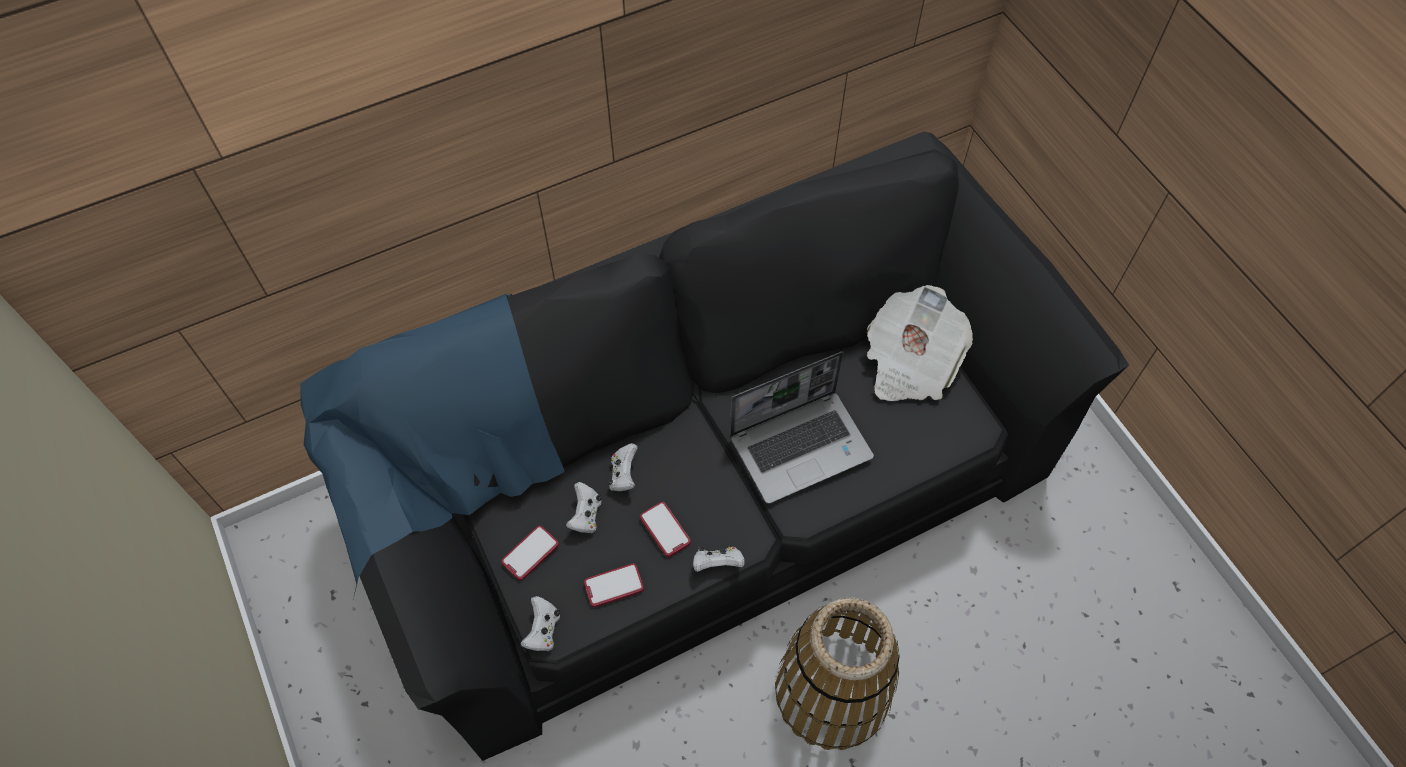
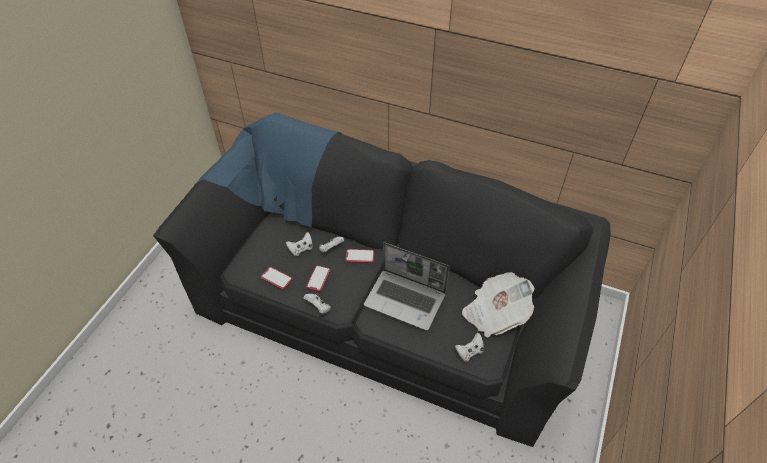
camera: 50 degrees right, 10 degrees down
phone [501,526,559,581] -> phone moved to [345,249,374,264]
white game controller [520,596,560,651] -> white game controller moved to [455,333,484,362]
basket [775,597,900,750] -> none

